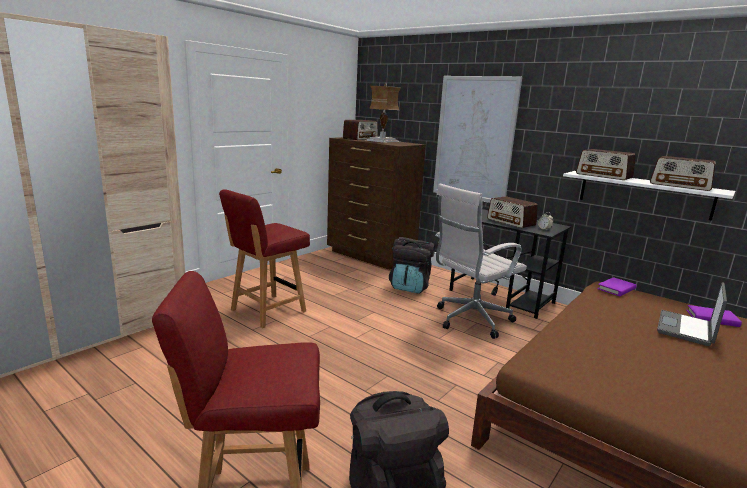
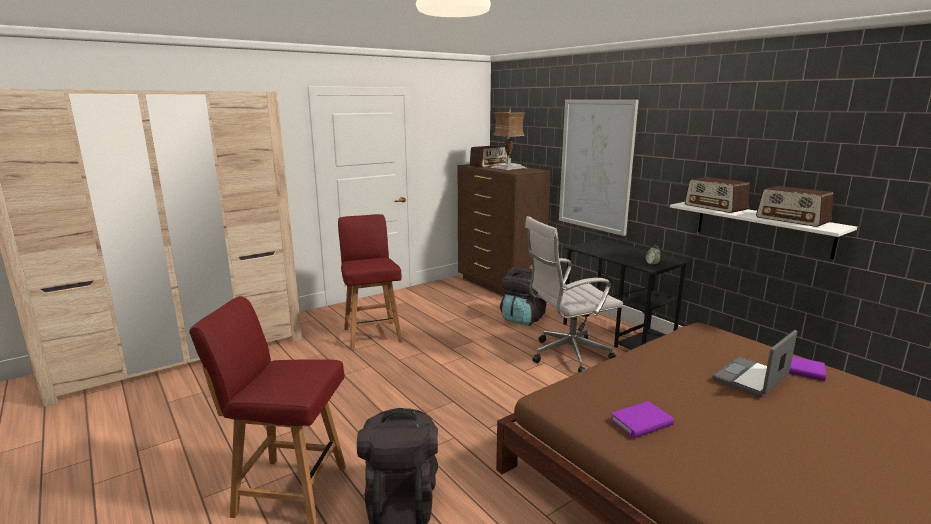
camera: 15 degrees right, 0 degrees up
red chair [219,189,310,328] -> red chair turned 105 degrees clockwise [338,214,403,350]
radio [487,196,538,228] -> none
purple book [597,277,636,296] -> purple book moved to [610,401,674,438]

